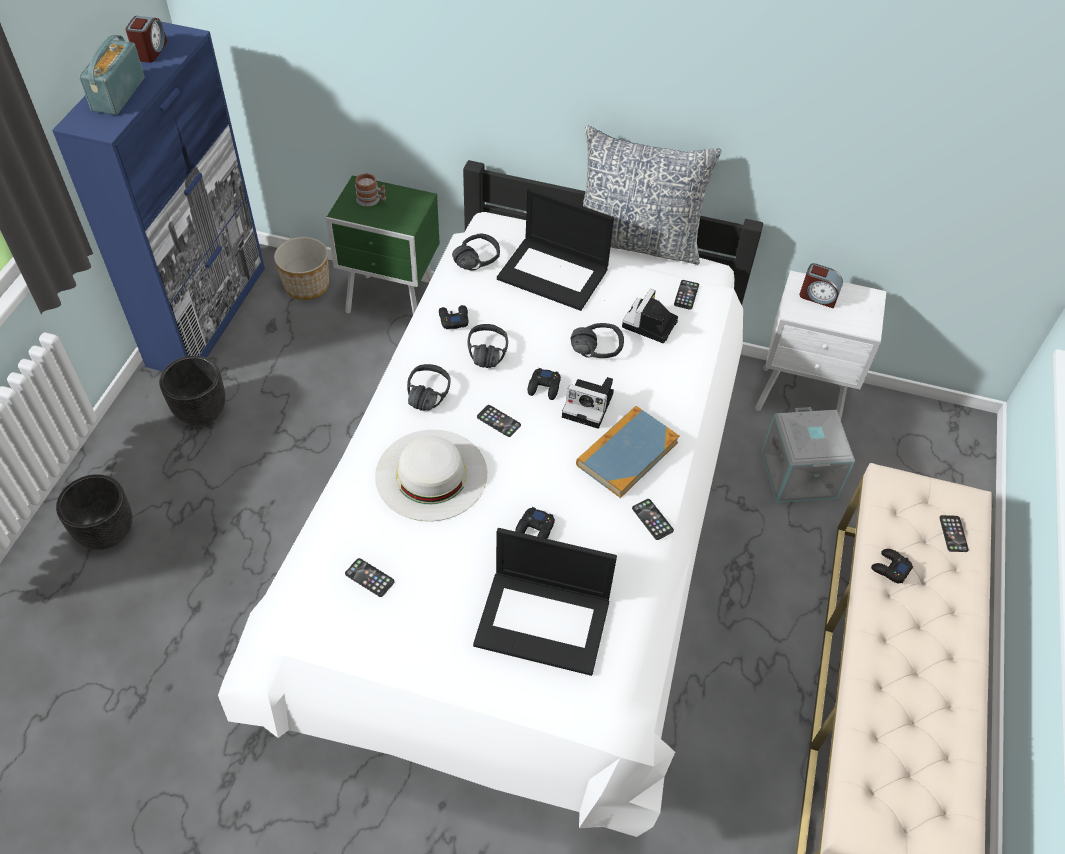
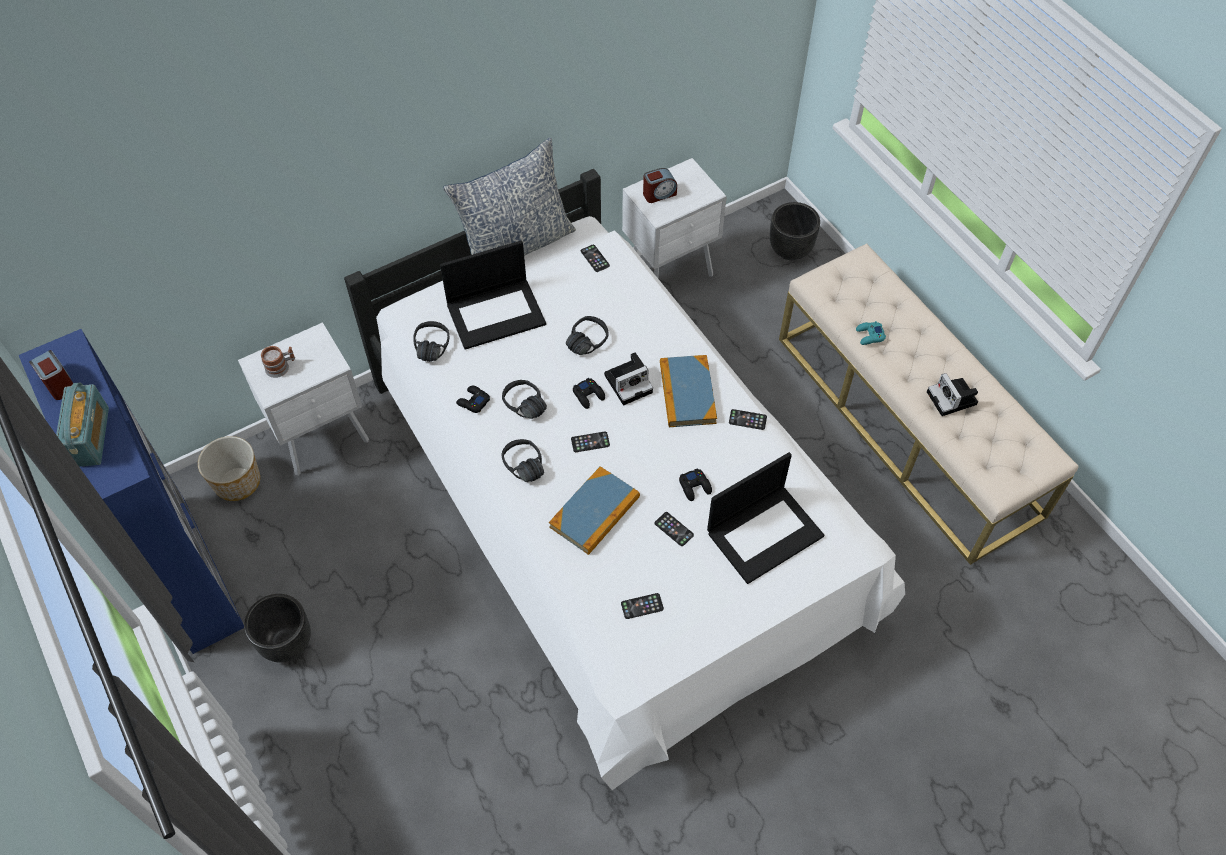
camera: 45 degrees left, 5 degrees up
black planter [56,474,132,550] -> black planter moved to [770,202,820,260]
radio [79,35,145,115] -> radio turned 150 degrees counterclockwise [56,383,109,467]
green nightstand [326,175,440,315] -> white nightstand [238,322,369,476]
white hat [375,430,487,521] -> book [549,466,640,555]
camera [622,289,678,343] -> camera moved to [927,373,978,416]
grey storage box [761,407,855,503] -> none
black game controller [871,549,913,583] -> turquoise game controller [856,321,886,345]
phone [939,515,969,552] -> phone moved to [655,512,694,546]

